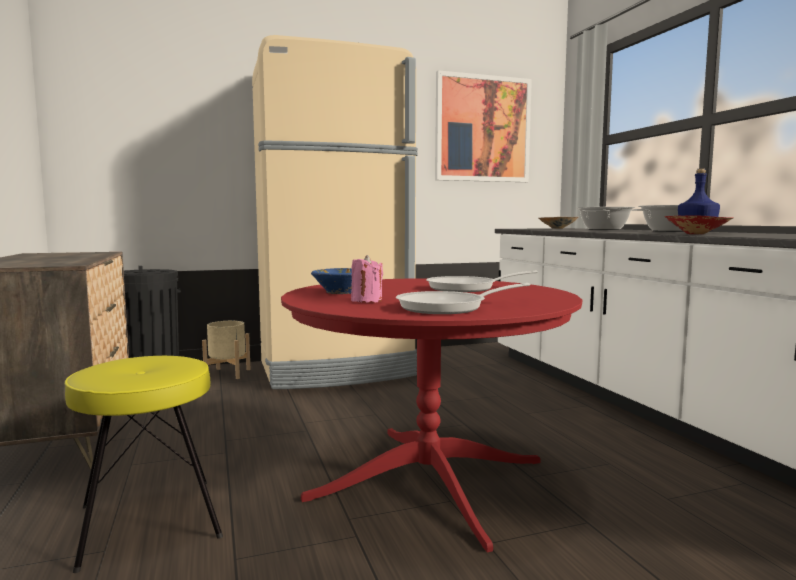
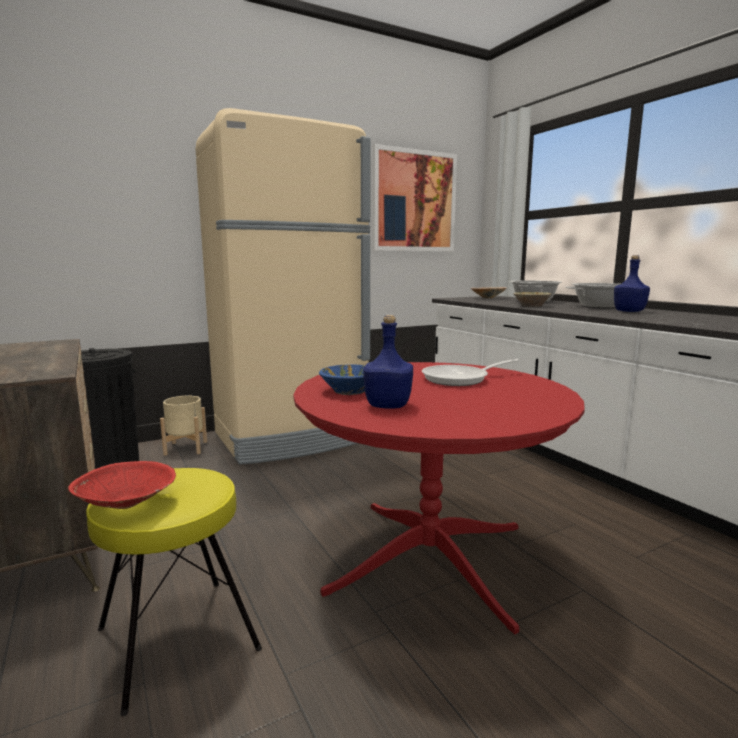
camera: 10 degrees left, 5 degrees up
pink candle [351,255,383,303] -> blue bottle [363,315,413,409]
frying pan [396,283,530,314] -> none
red bowl [665,215,734,234] -> red bowl moved to [68,461,176,509]
none -> beige bowl [514,292,551,307]

